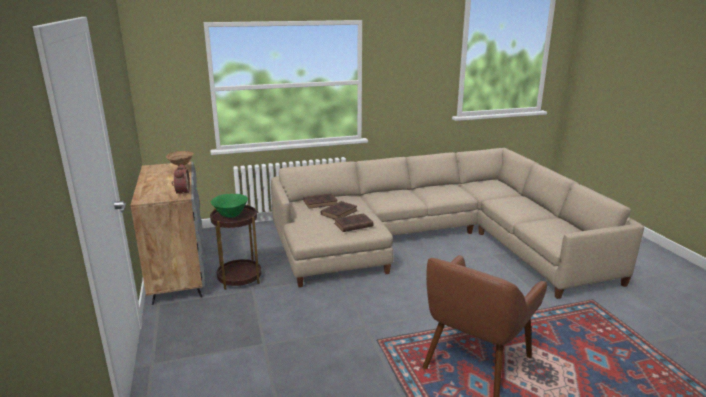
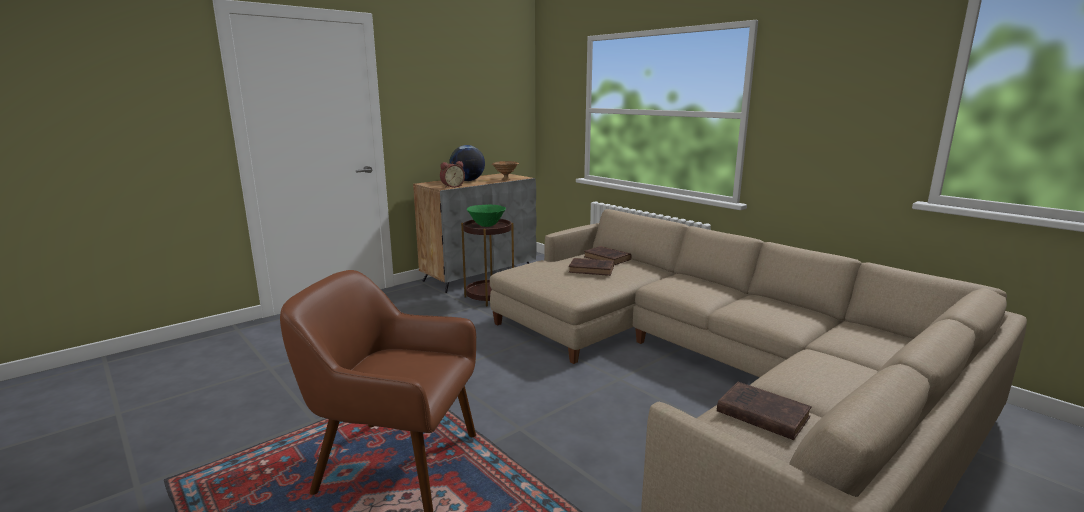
camera: 65 degrees right, 5 degrees down
brown book [334,213,374,232] -> brown book moved to [717,382,812,440]
none -> globe [449,145,485,181]

